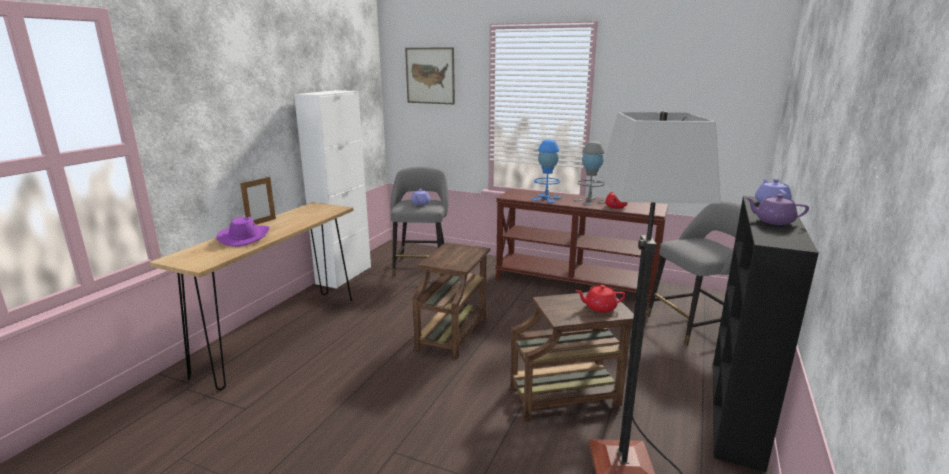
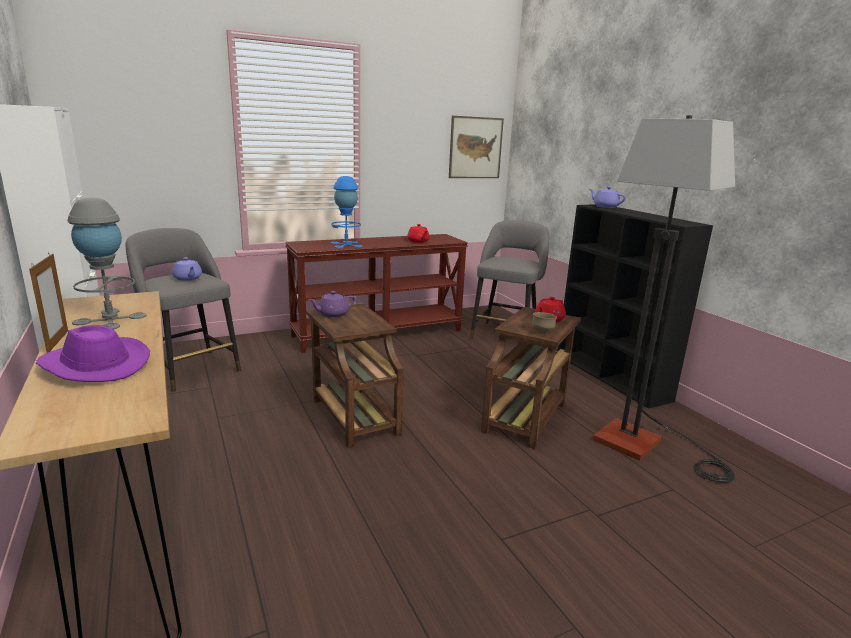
camera: 50 degrees left, 0 degrees up
picture [405,48,455,104] -> picture moved to [449,116,504,178]
grey table lamp [573,141,605,205] -> grey table lamp moved to [67,198,147,329]
purple teapot [746,194,809,225] -> purple teapot moved to [308,291,355,317]
none -> brown bowl [532,312,557,333]

